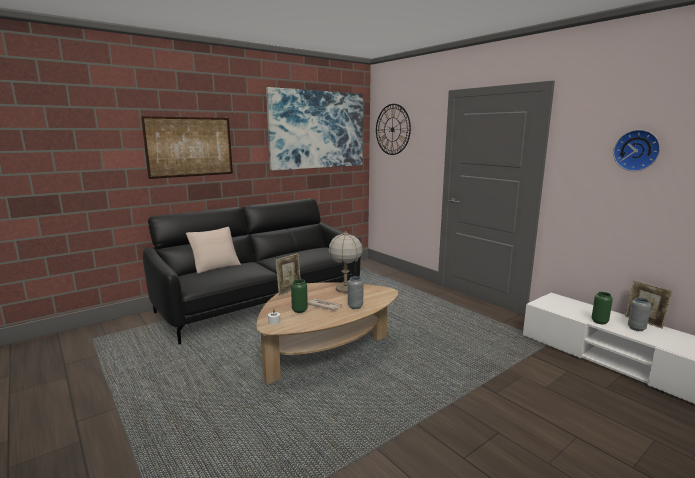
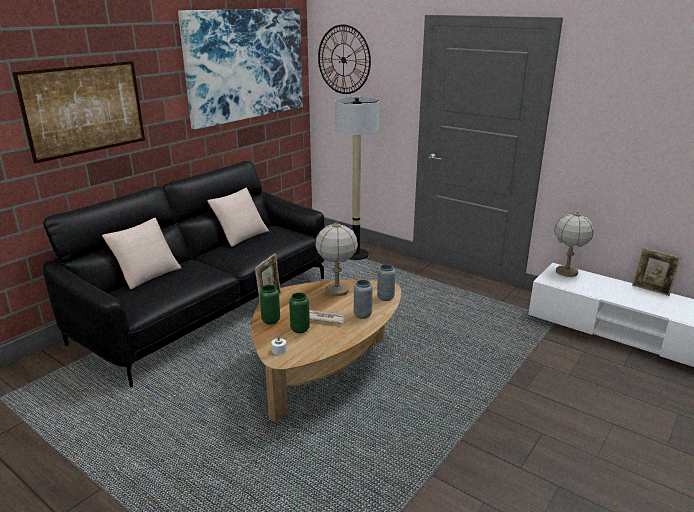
camera: 15 degrees left, 10 degrees up
green vase [592,292,613,324] -> green vase moved to [260,285,280,325]
wall clock [613,130,660,171] -> none
grey vase [628,297,651,331] -> grey vase moved to [377,264,396,301]
none -> beige pillow [207,188,269,247]
none -> floor lamp [335,97,379,260]
none -> table lamp [554,211,594,277]

